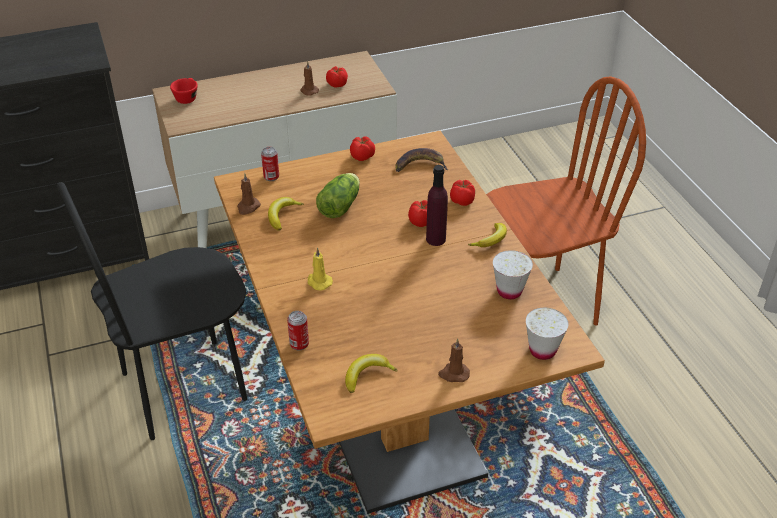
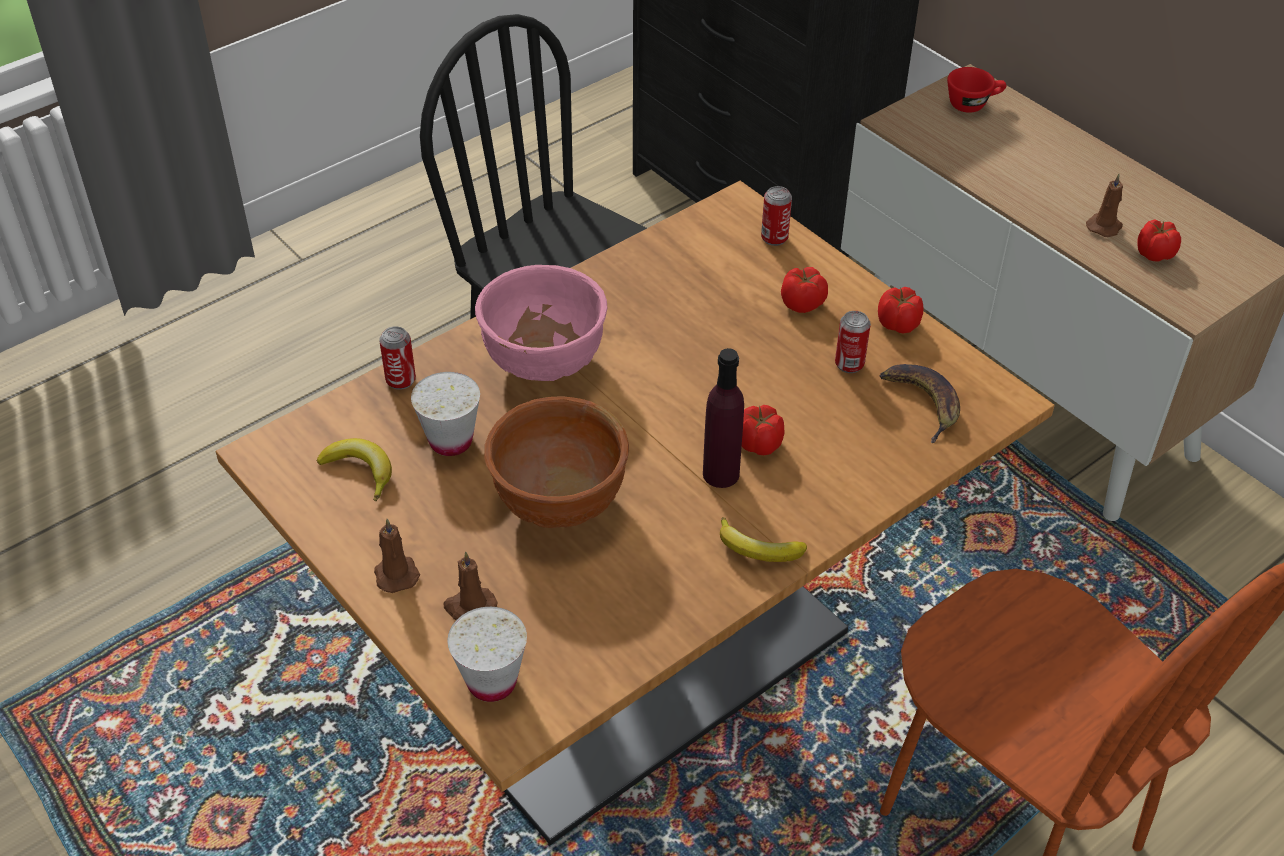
camera: 70 degrees right, 5 degrees up
brown candle [237,173,261,215] -> brown candle moved to [443,551,498,620]
banana [268,197,304,231] -> none
yellow candle [307,247,333,290] -> pink bowl [475,265,607,381]
lettuce [316,173,360,218] -> none
tomato [450,180,475,206] -> tomato moved to [781,267,828,313]
white cup [493,250,533,299] -> white cup moved to [411,372,480,456]
none -> brown bowl [484,396,629,528]
none -> can [835,311,871,373]

